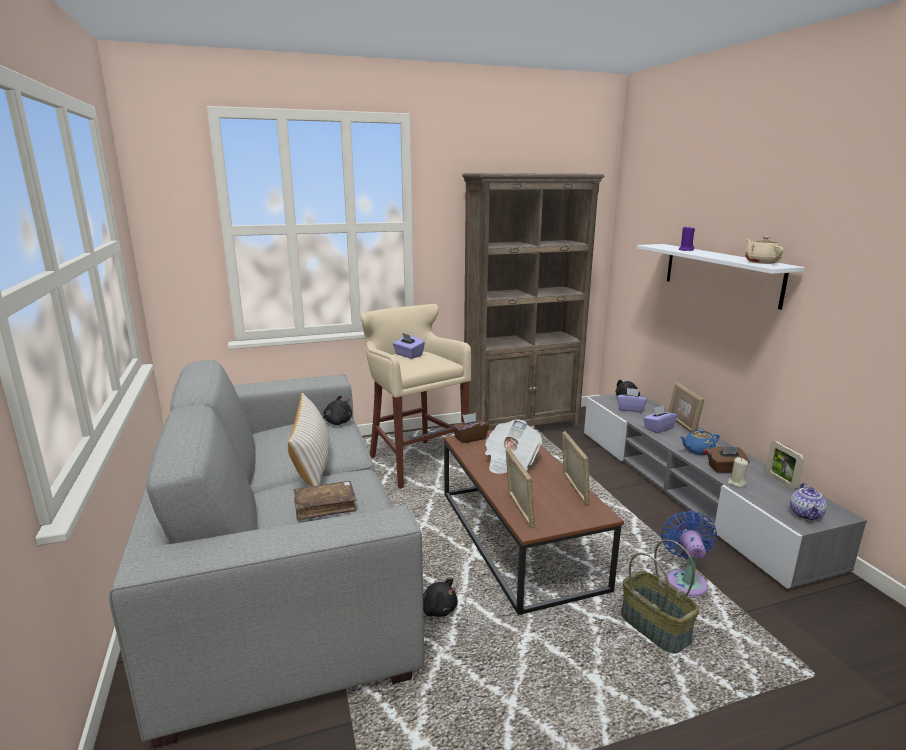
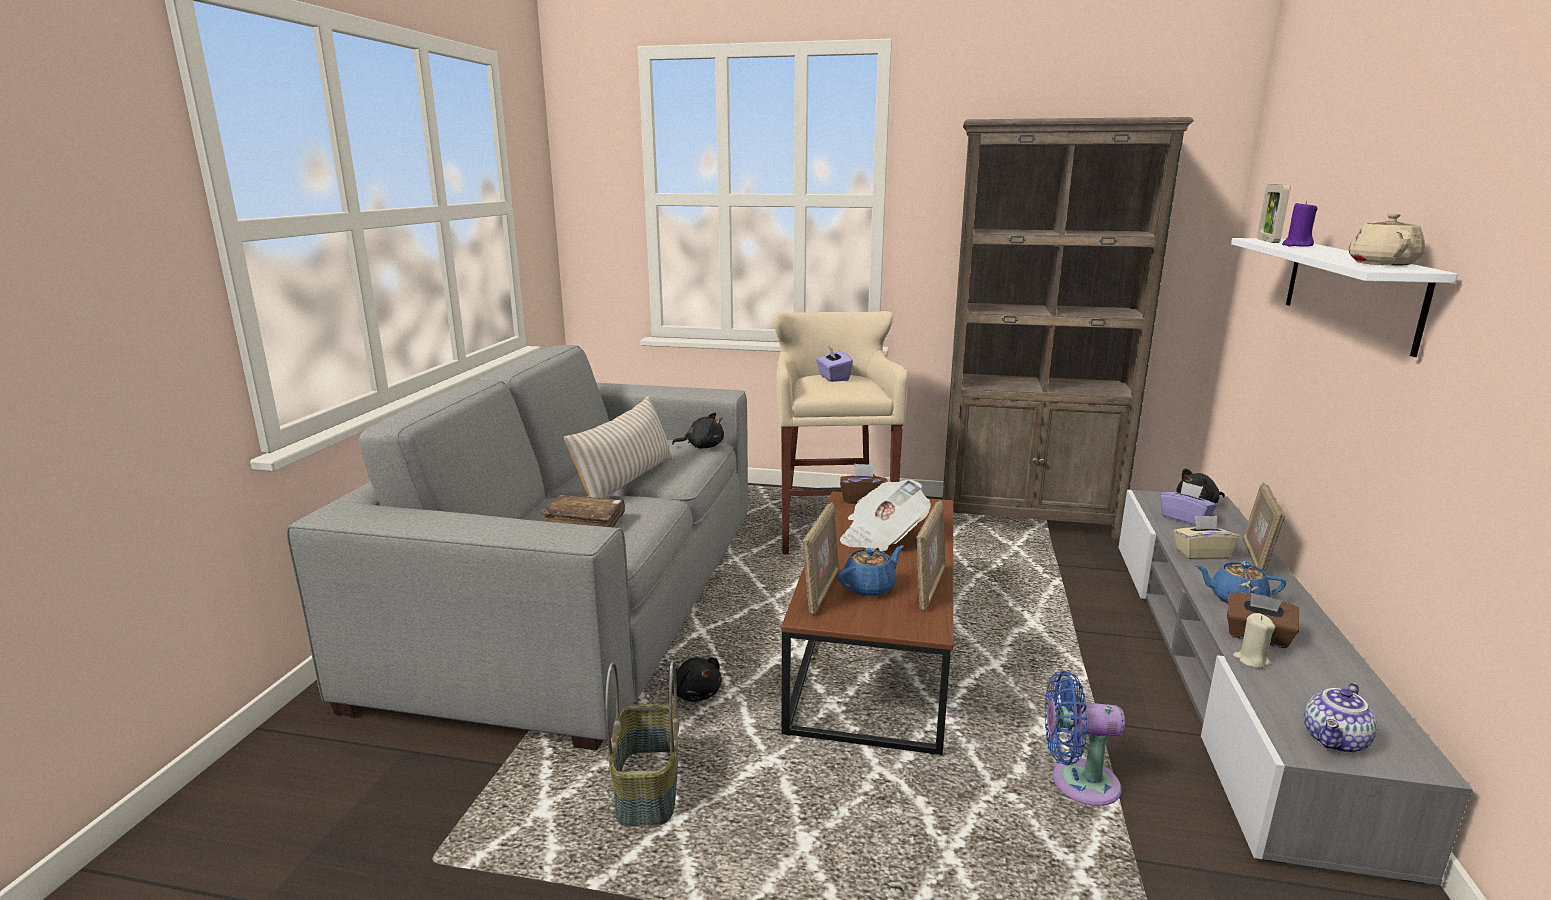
camera: 30 degrees right, 0 degrees up
basket [621,540,699,654] -> basket moved to [605,660,679,827]
purple tissue box [643,405,677,433] -> beige tissue box [1173,515,1239,560]
blue fan [661,511,717,596] -> blue fan turned 120 degrees counterclockwise [1045,671,1125,806]
picture frame [765,441,805,490] -> picture frame moved to [1257,184,1290,243]
none -> blue teapot [838,545,904,596]

